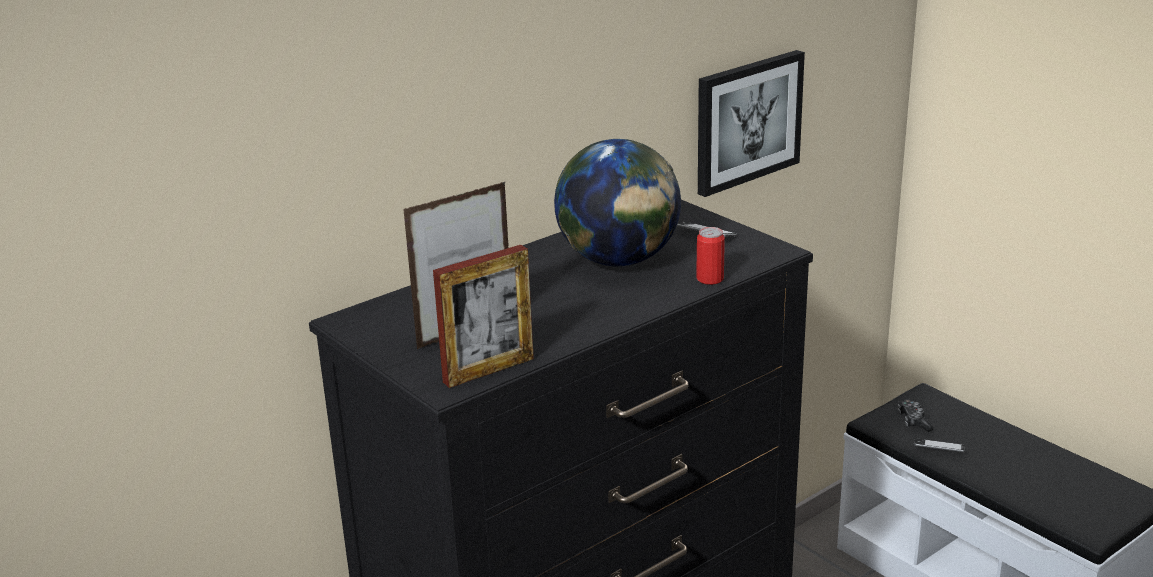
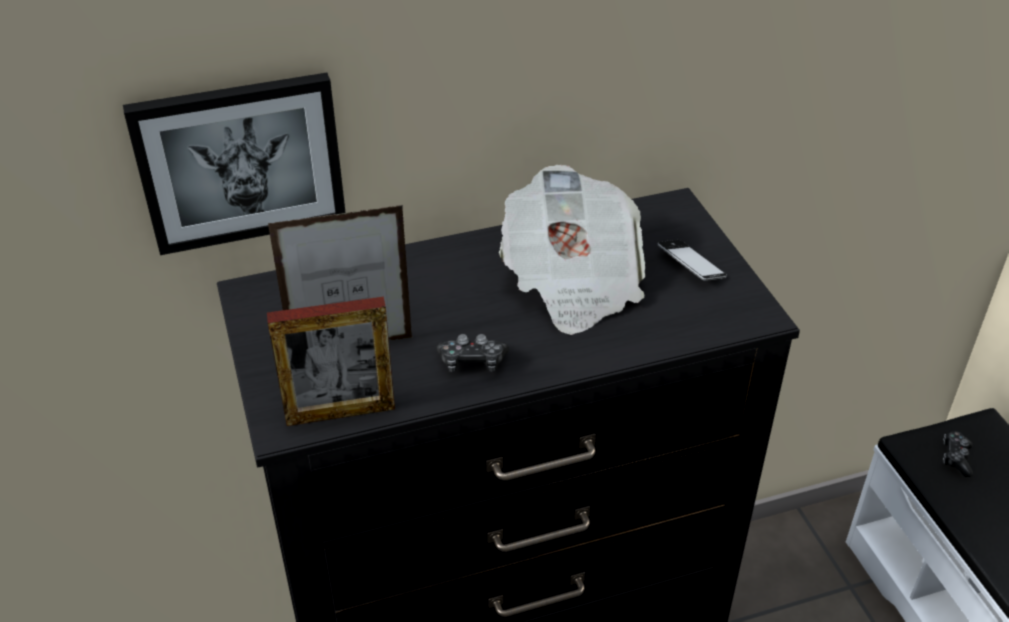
camera: 20 degrees right, 15 degrees up
globe [554,139,681,266] -> newspaper [499,165,645,335]
can [696,227,725,285] -> none
picture [698,50,805,197] -> picture moved to [123,73,346,255]
phone [914,438,965,452] -> none
none -> game controller [436,334,509,372]

